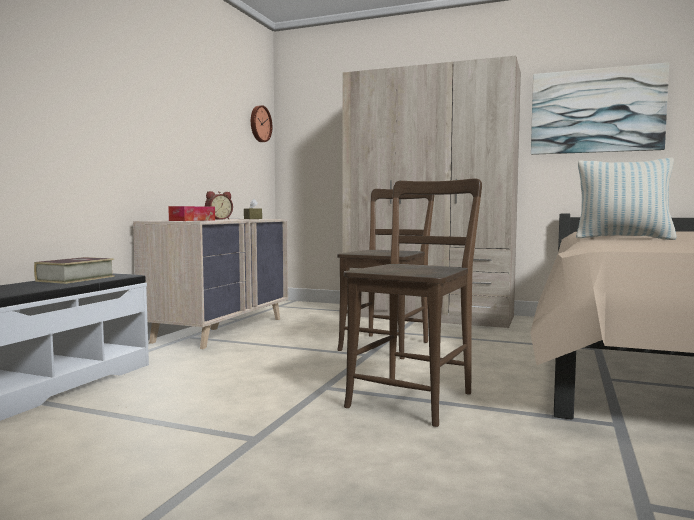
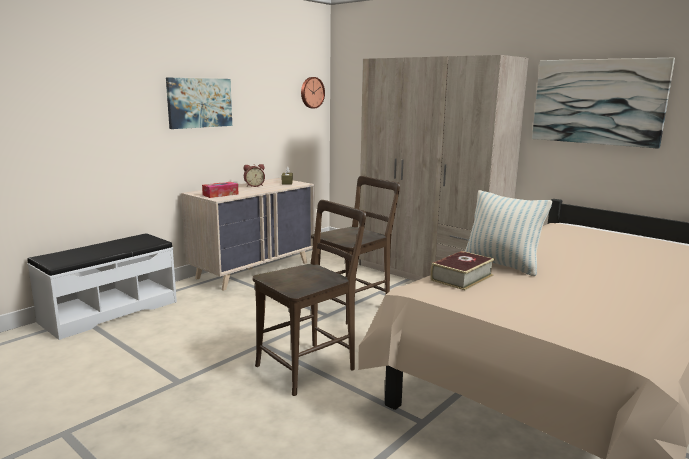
camera: 20 degrees right, 10 degrees up
book [34,257,115,284] -> book moved to [430,251,495,290]
none -> picture [166,78,232,129]

